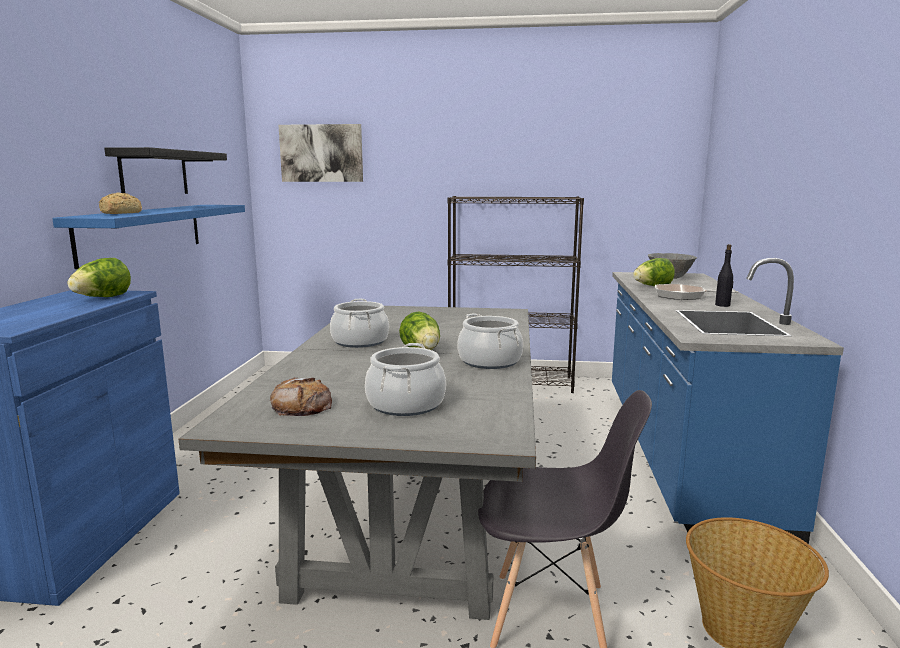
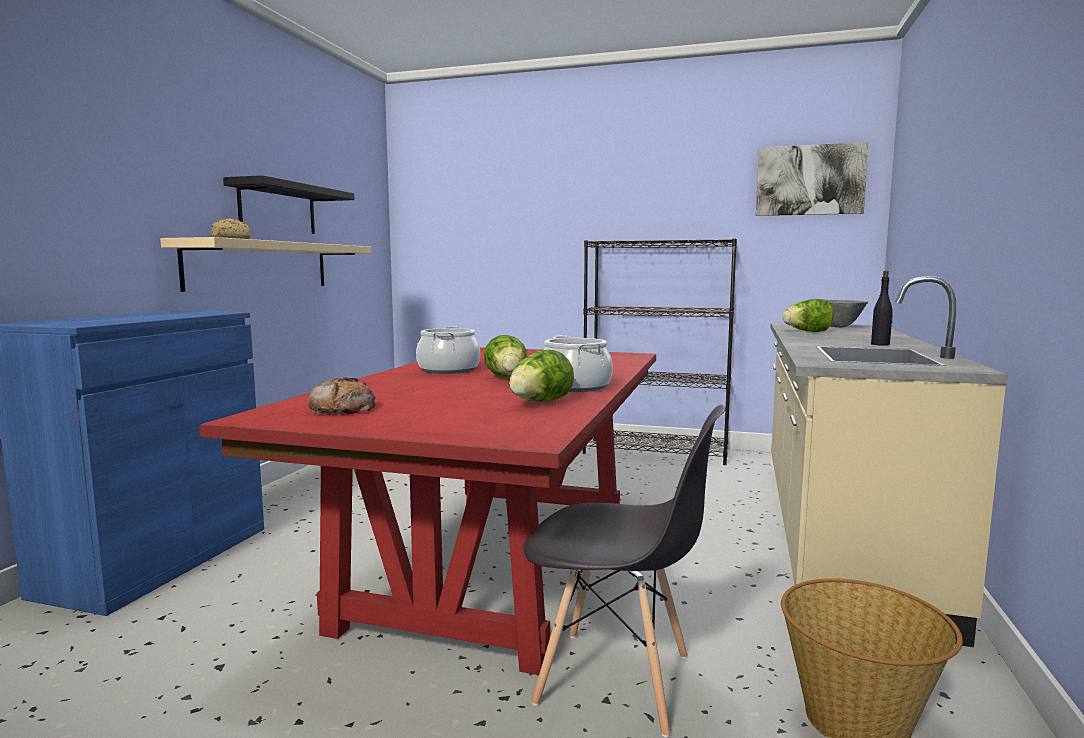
camera: 10 degrees right, 5 degrees down
blue shelf [52,205,245,269] -> beige shelf [160,237,371,292]
lettuce [68,258,131,297] -> lettuce moved to [509,350,574,402]
grey dining table [178,306,536,620] -> red dining table [199,347,656,675]
picture [278,124,363,182] -> picture moved to [756,142,869,216]
cooking pot [365,343,446,416] -> none
blue counter [612,258,844,548] -> beige counter [770,276,1008,647]
frying pan [655,284,739,300] -> none

